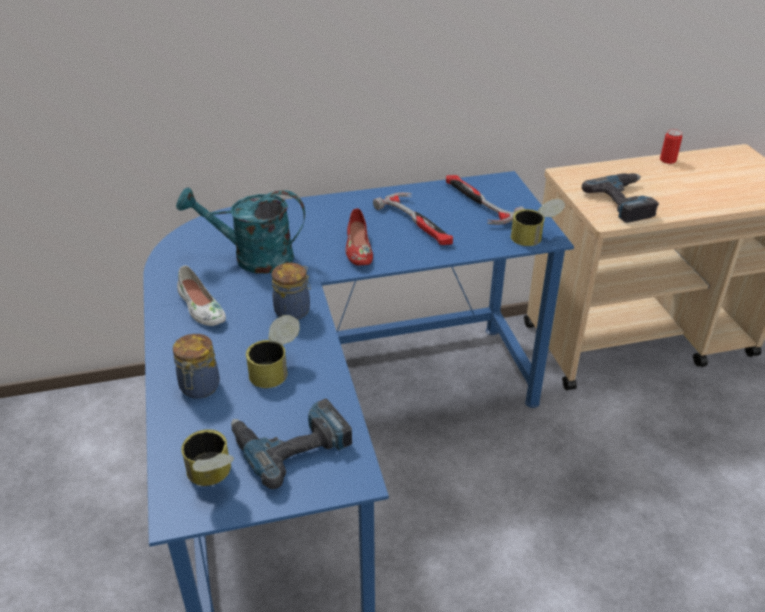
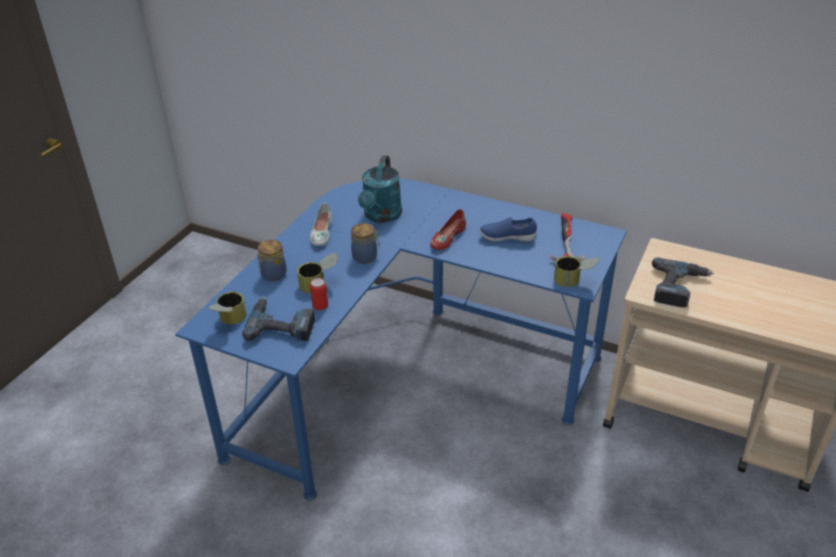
camera: 40 degrees right, 0 degrees up
turquoise watering can [176,187,305,274] -> turquoise watering can turned 120 degrees counterclockwise [358,155,402,223]
hammer [373,192,453,245] -> blue shoe [479,217,537,241]
can [660,129,682,164] -> can moved to [310,278,328,310]

